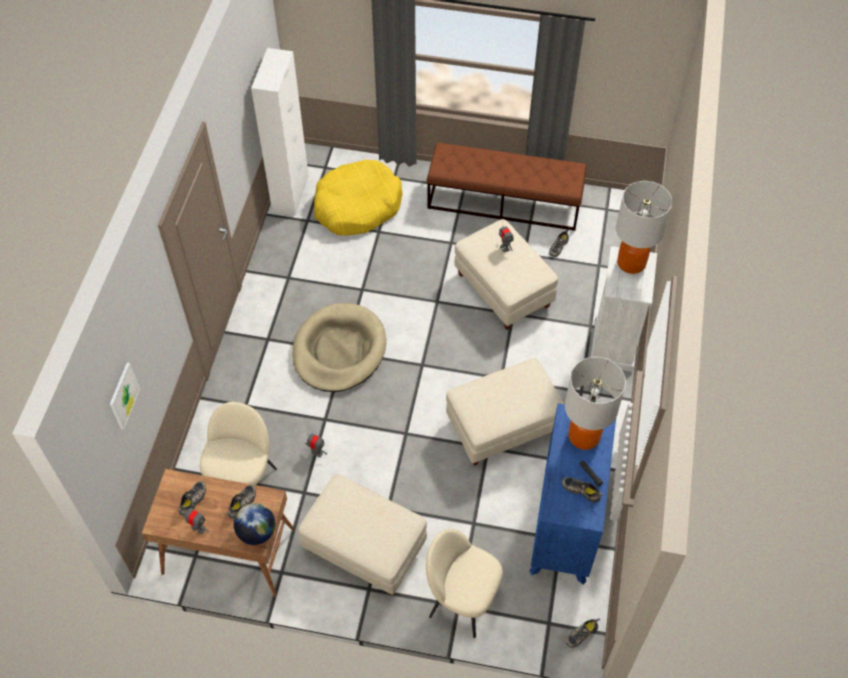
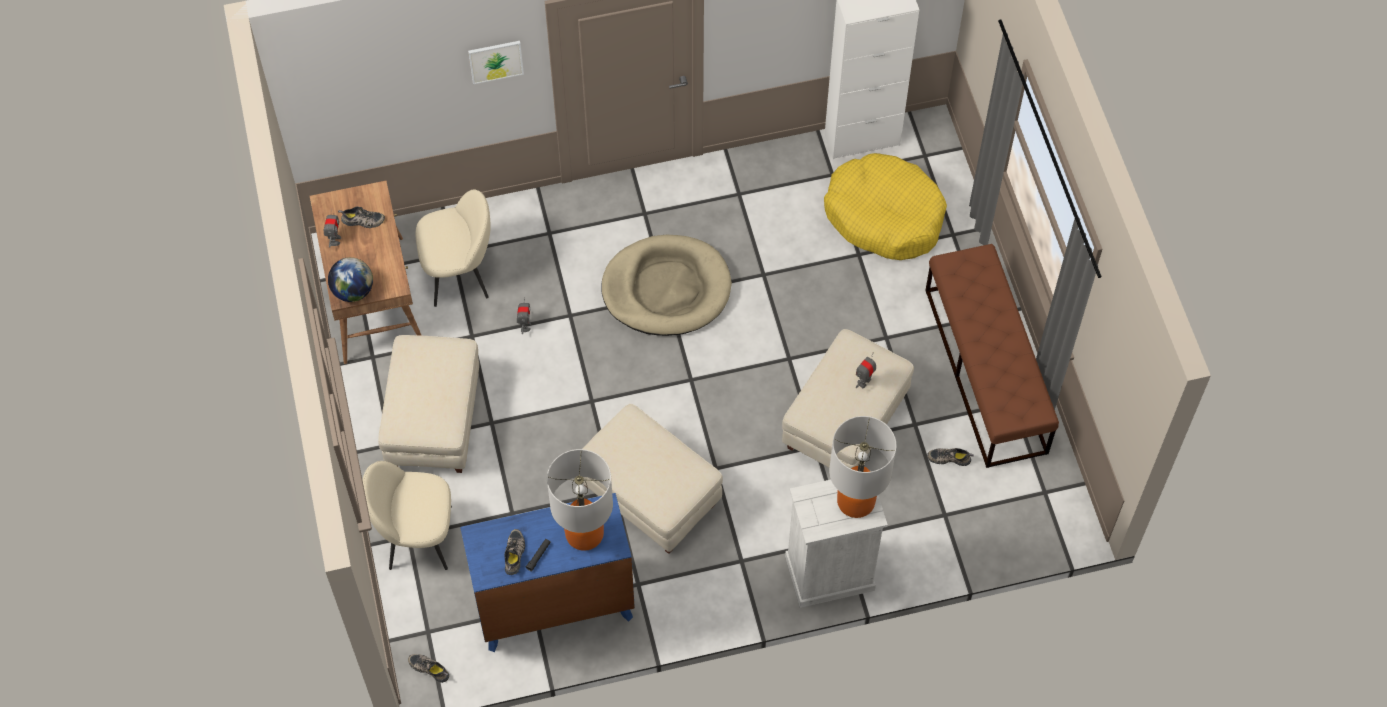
camera: 65 degrees right, 5 degrees up
picture [110,363,140,430] -> picture moved to [468,41,524,84]
shoe [227,484,256,519] -> none
beige chair [426,529,503,638] -> beige chair turned 90 degrees counterclockwise [362,461,452,570]

